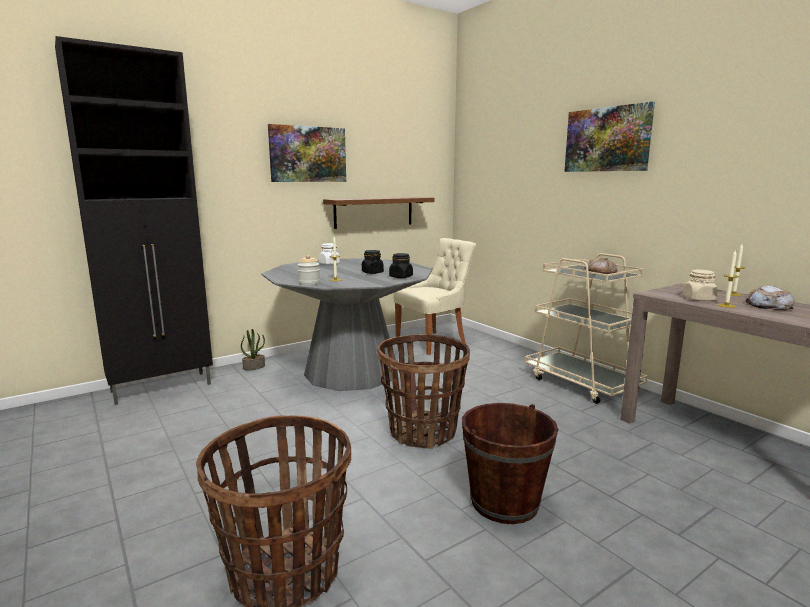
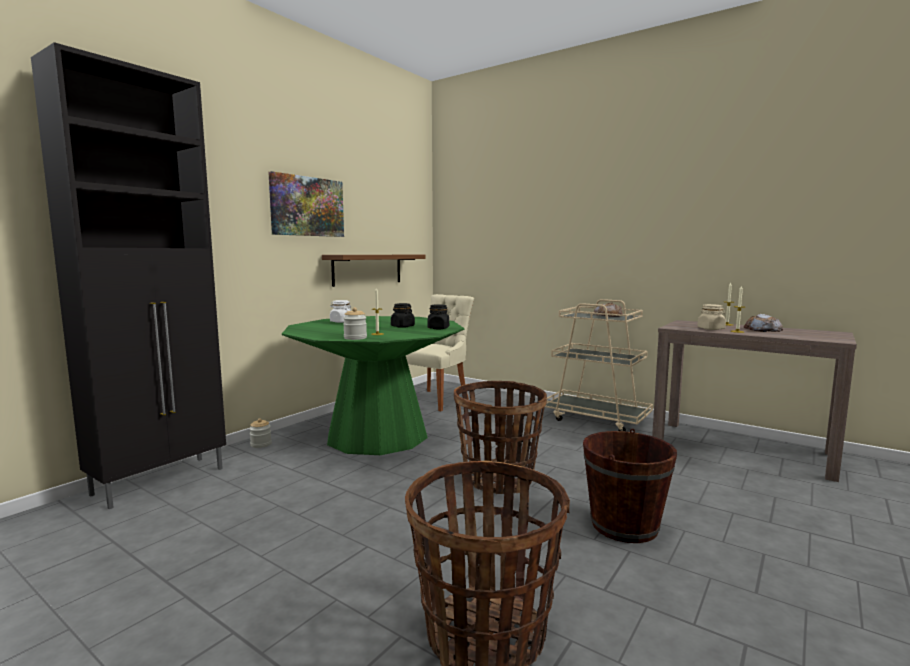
camera: 20 degrees left, 5 degrees down
potted plant [241,329,265,370] -> jar [249,419,272,448]
grey dining table [262,258,432,391] -> green dining table [282,316,464,455]
picture [564,102,655,172] -> none

